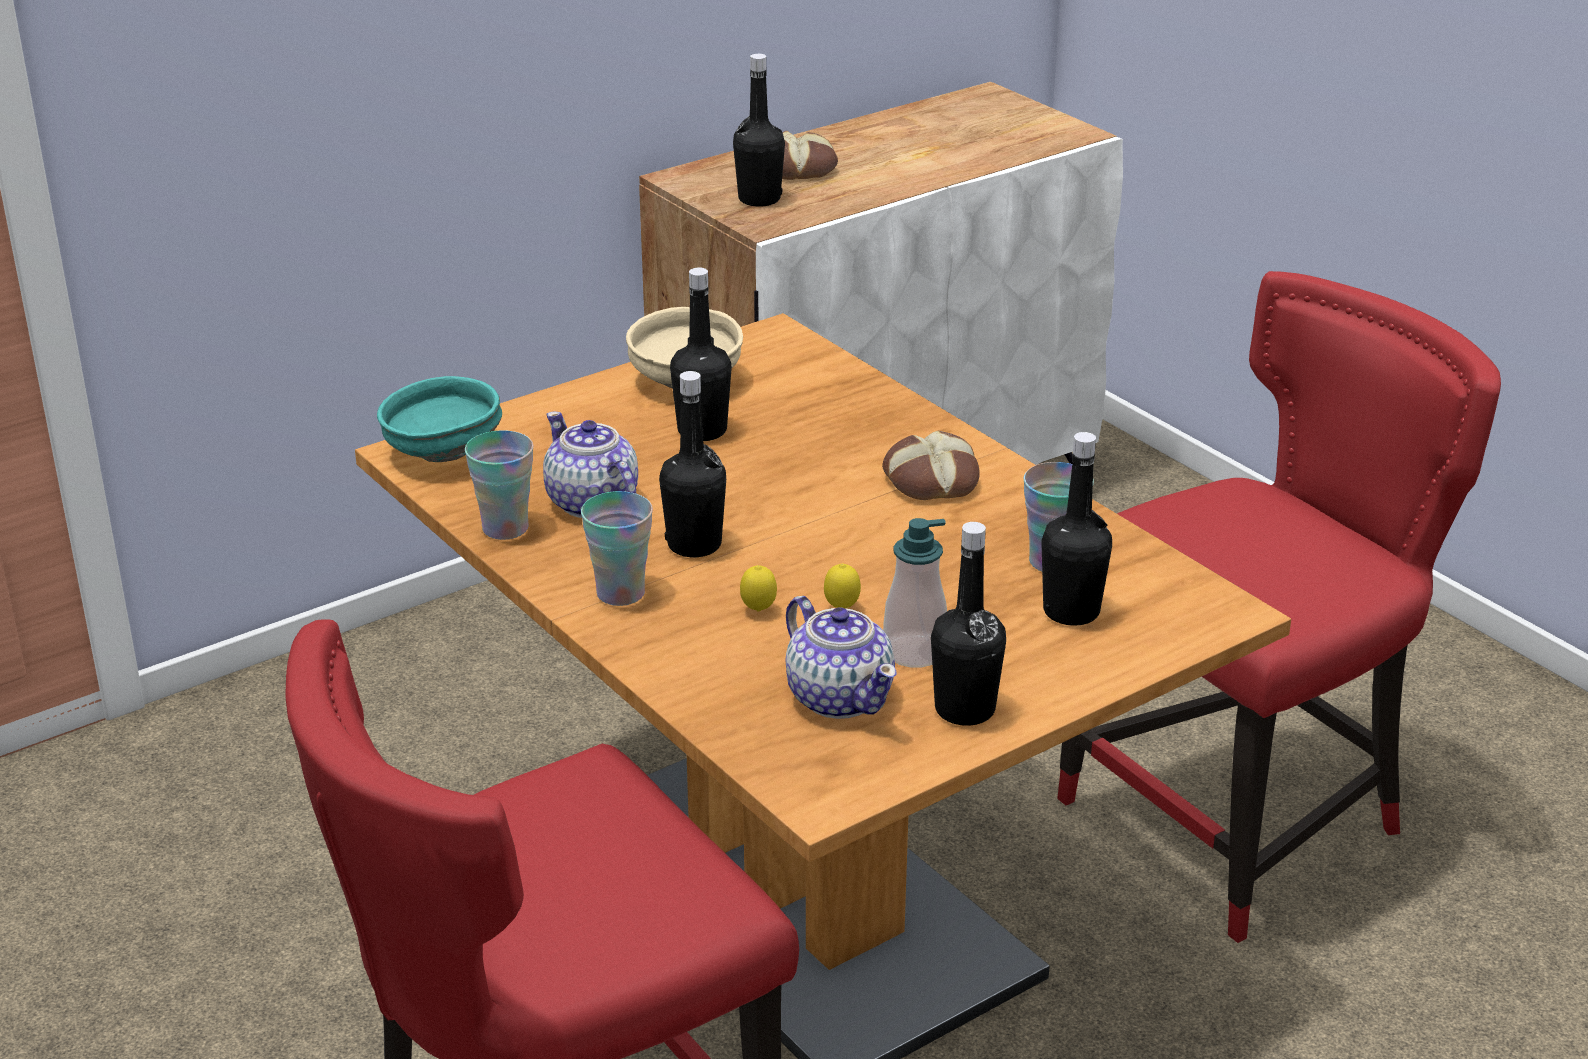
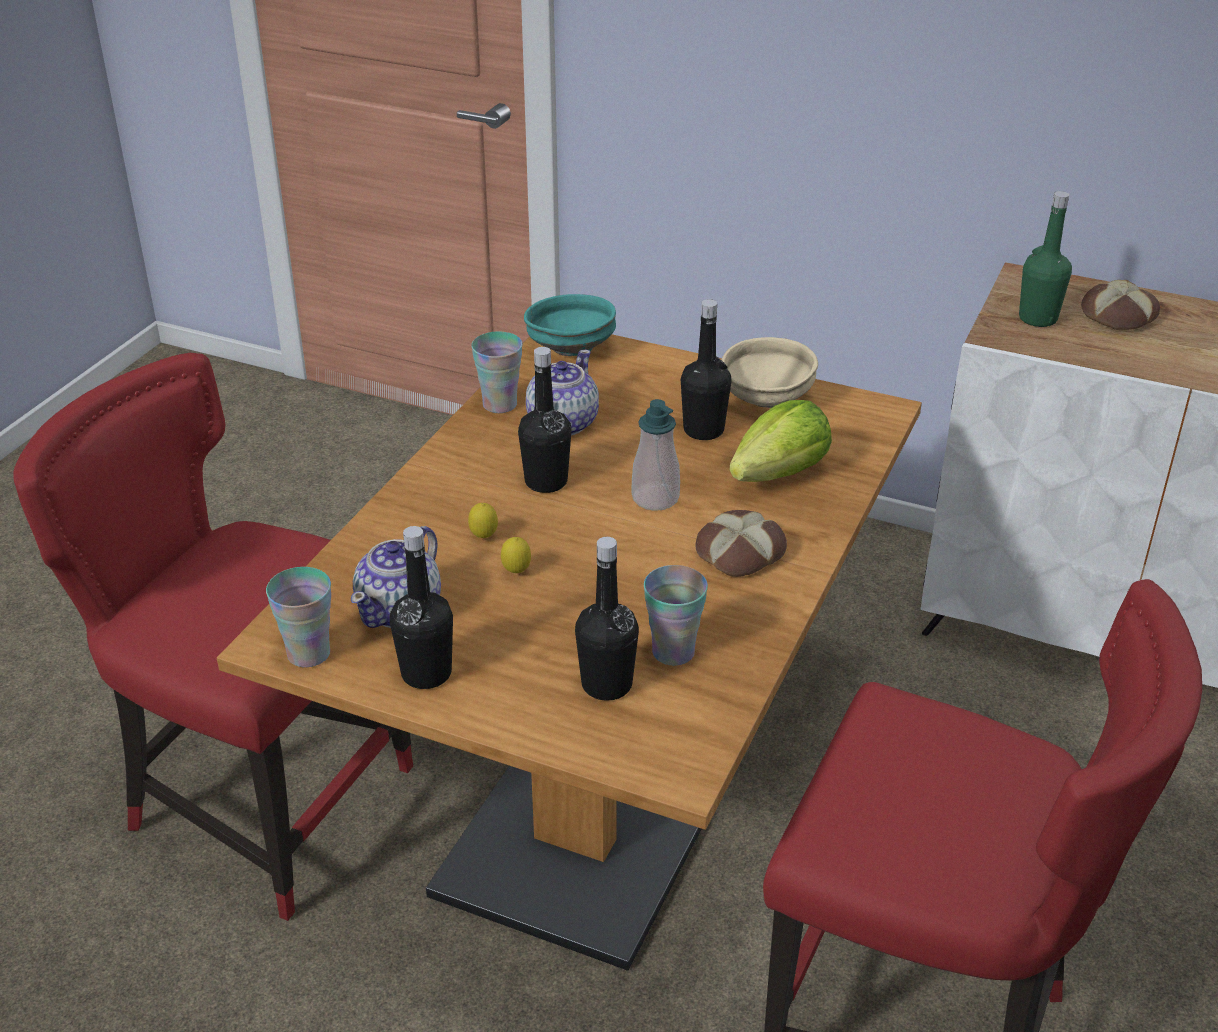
camera: 60 degrees right, 5 degrees up
cup [581,491,653,606] -> cup moved to [266,567,331,667]
black bottle [733,54,785,207] -> green bottle [1019,191,1072,327]
soap dispenser [883,518,947,667] -> soap dispenser moved to [632,399,680,511]
none -> lettuce [729,400,832,482]

